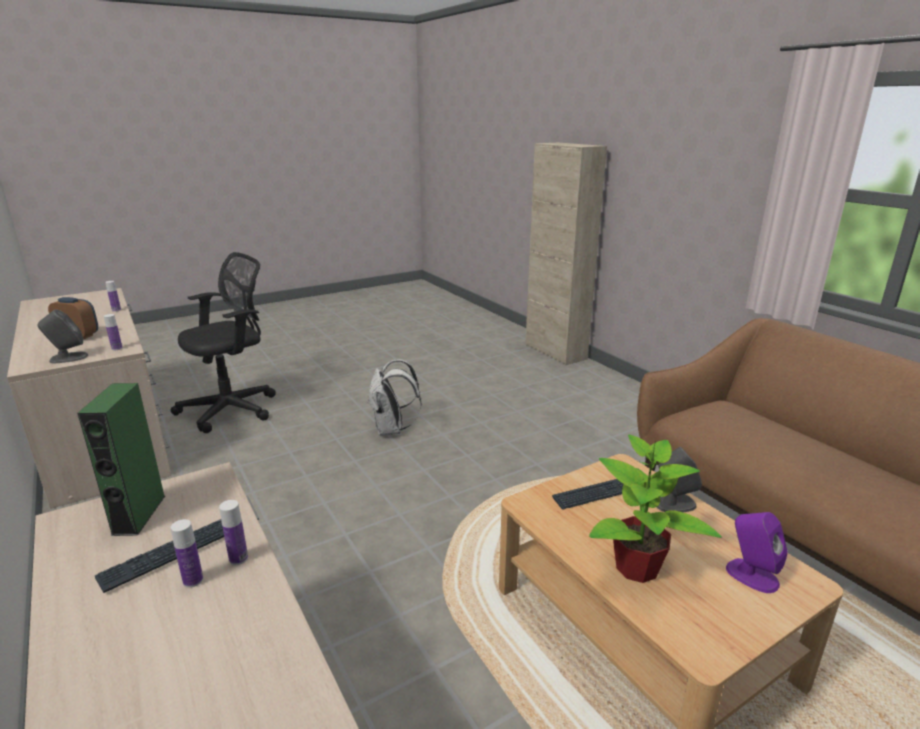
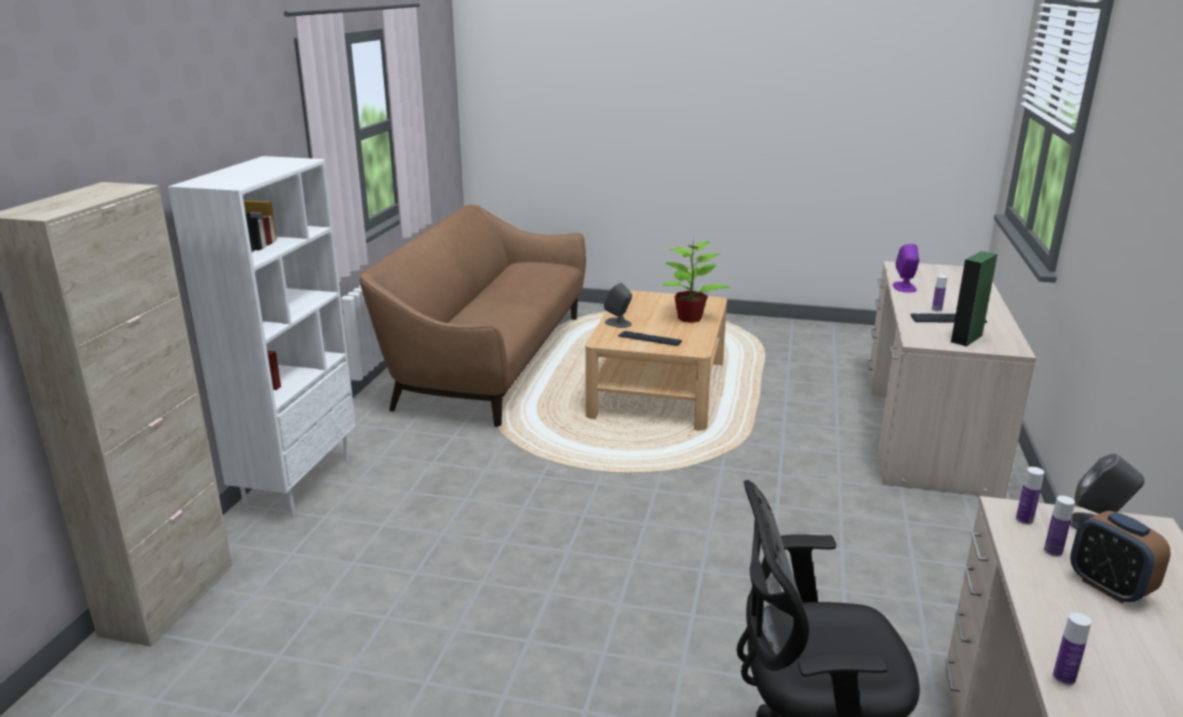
camera: 135 degrees left, 0 degrees up
bottle [219,500,248,565] -> bottle moved to [1044,496,1075,557]
white backpack [368,359,421,436] -> none
purple speaker [726,512,788,593] -> purple speaker moved to [893,244,919,293]
none -> white bookcase [168,156,356,517]

